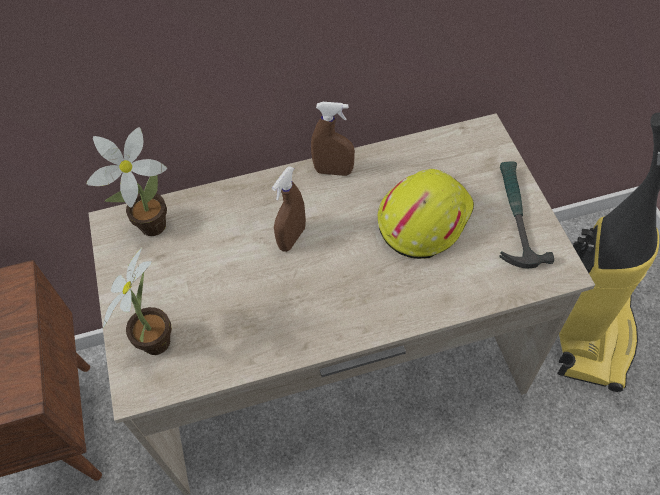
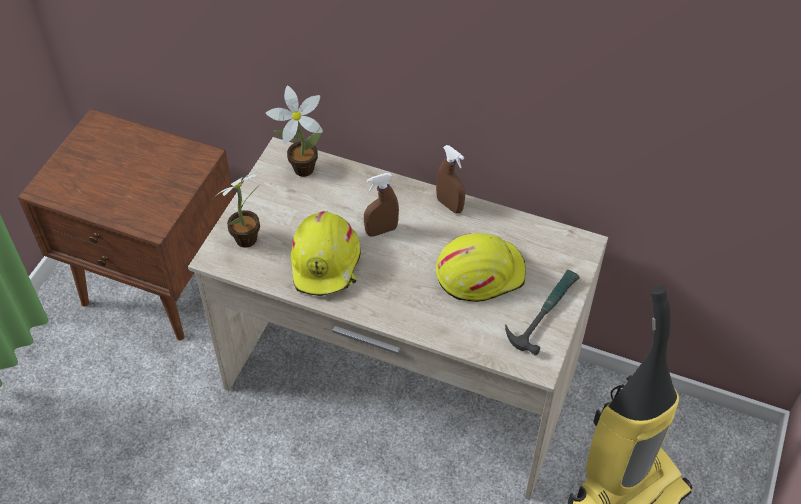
camera: 35 degrees right, 5 degrees down
none -> yellow hard hat [291,211,361,296]

